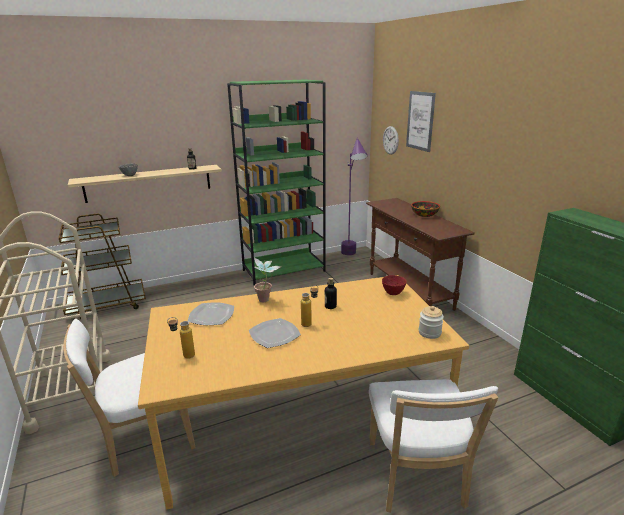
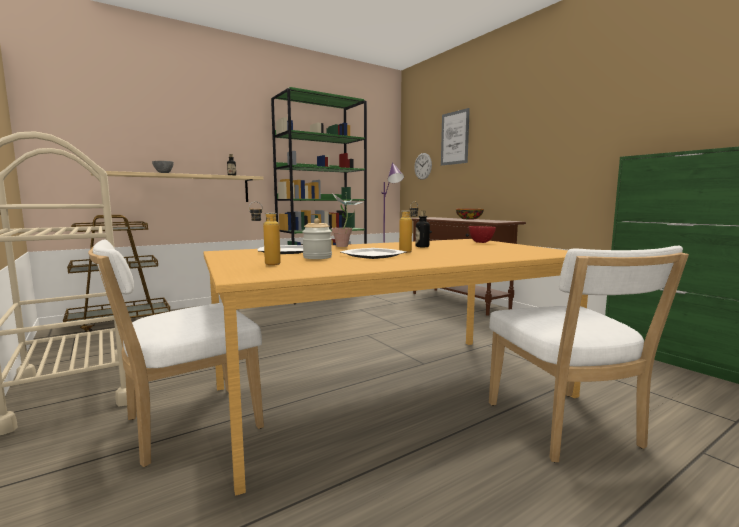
camera: 10 degrees left, 15 degrees down
jar [418,306,444,339] -> jar moved to [302,218,332,259]

